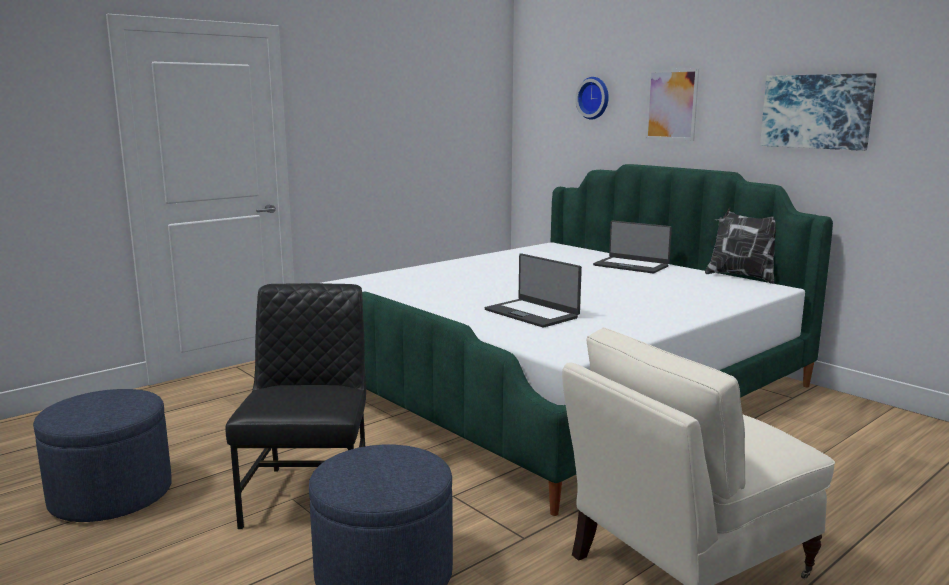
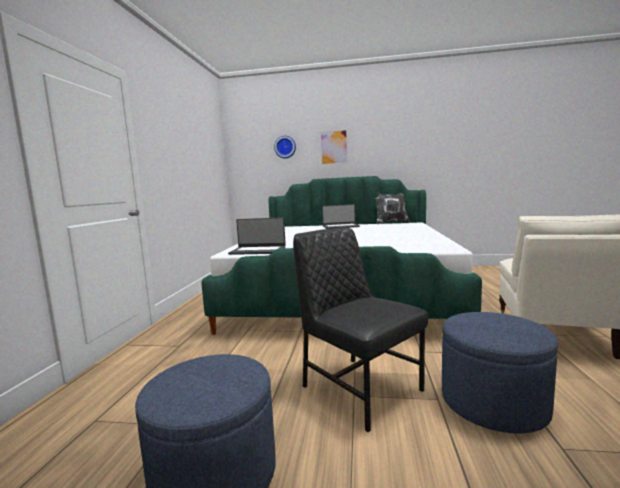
camera: 40 degrees left, 5 degrees down
laptop [485,253,582,328] -> laptop moved to [228,217,286,255]
picture [760,73,877,151] -> none

